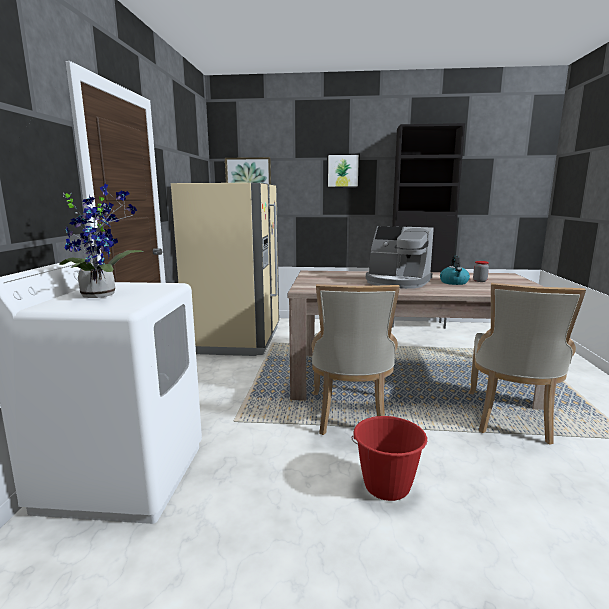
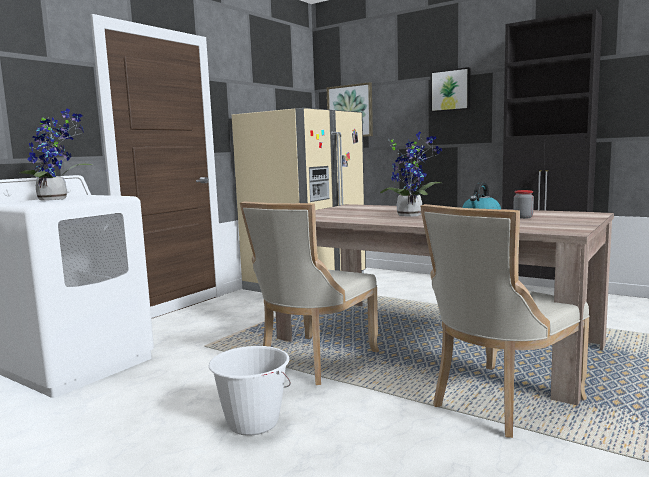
camera: 30 degrees right, 5 degrees down
red bucket [352,416,428,501] -> white bucket [209,346,291,436]
coffee machine [366,226,434,289] -> potted plant [380,131,442,217]

